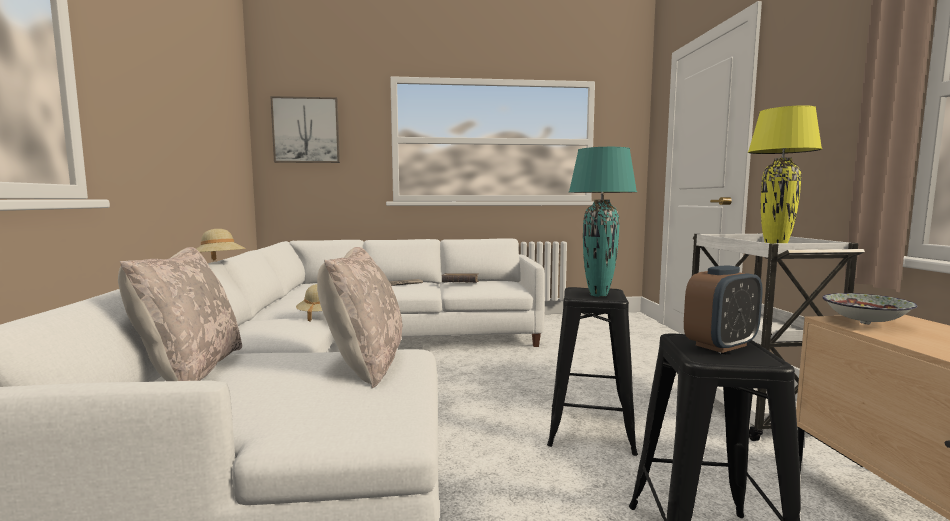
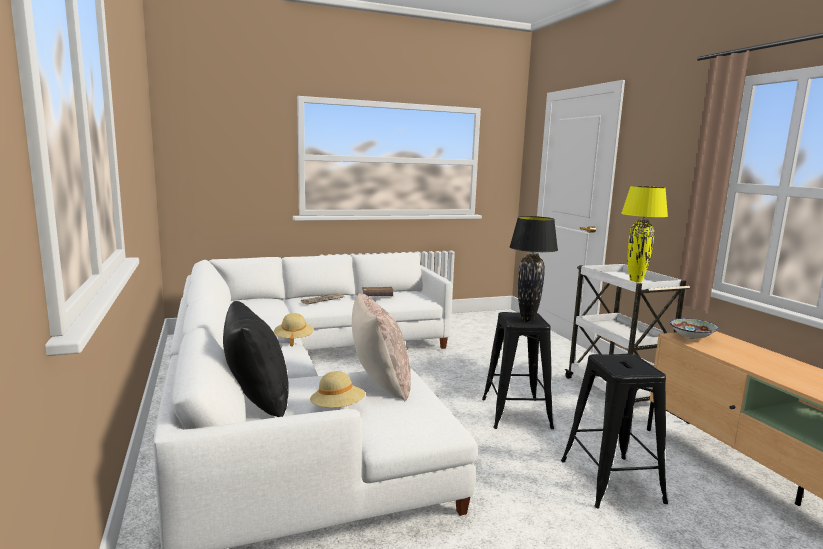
camera: 15 degrees left, 5 degrees up
beige pillow [118,247,242,381] -> black pillow [223,301,289,417]
beige hat [197,229,246,261] -> beige hat moved to [310,371,366,408]
picture [270,96,340,163] -> none
turquoise table lamp [569,147,637,297] -> black table lamp [509,216,558,322]
alarm clock [684,265,763,353] -> none

